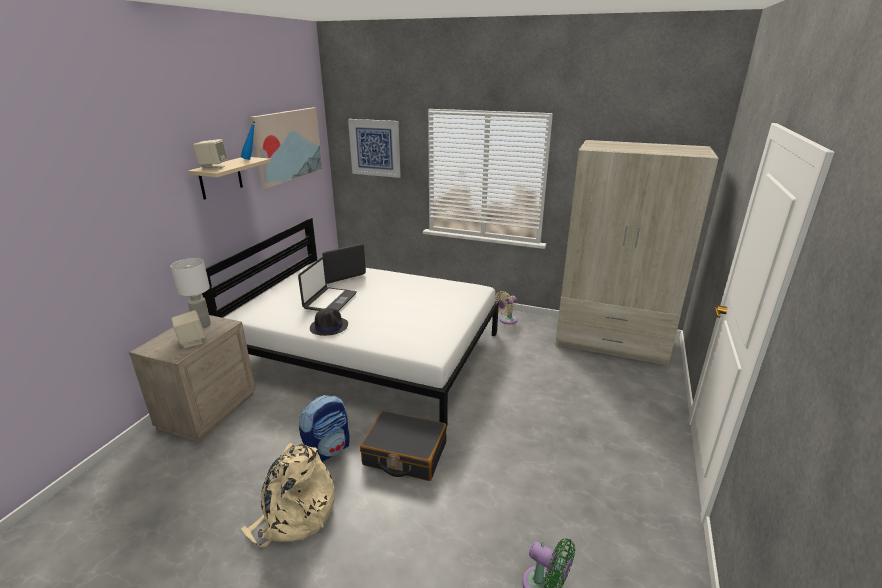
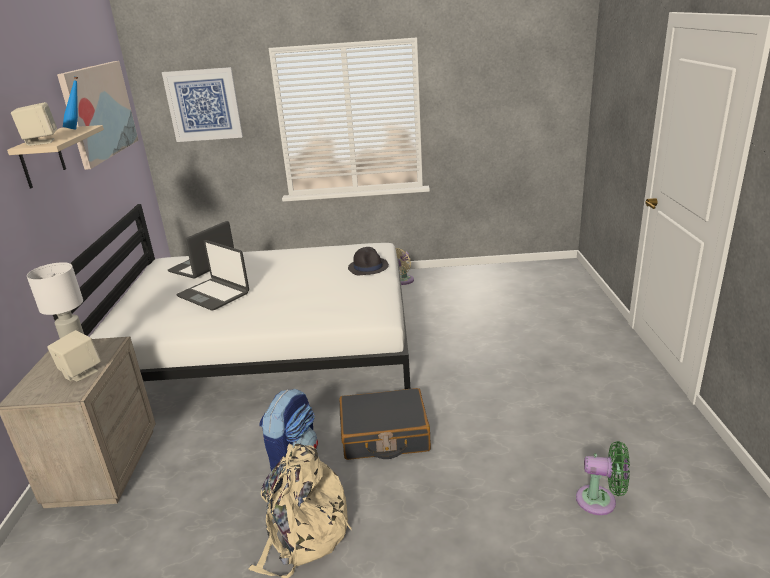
camera: 20 degrees left, 0 degrees up
laptop [298,257,357,311] -> laptop turned 135 degrees clockwise [176,240,249,310]
black hat [310,308,348,336] -> black hat moved to [348,247,389,275]
beige wardrobe [555,140,719,366] -> none

